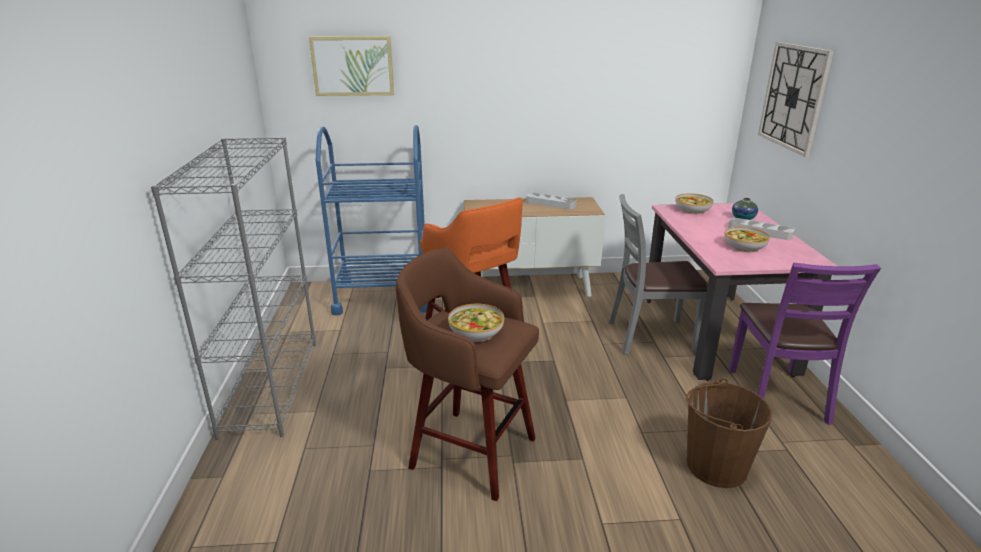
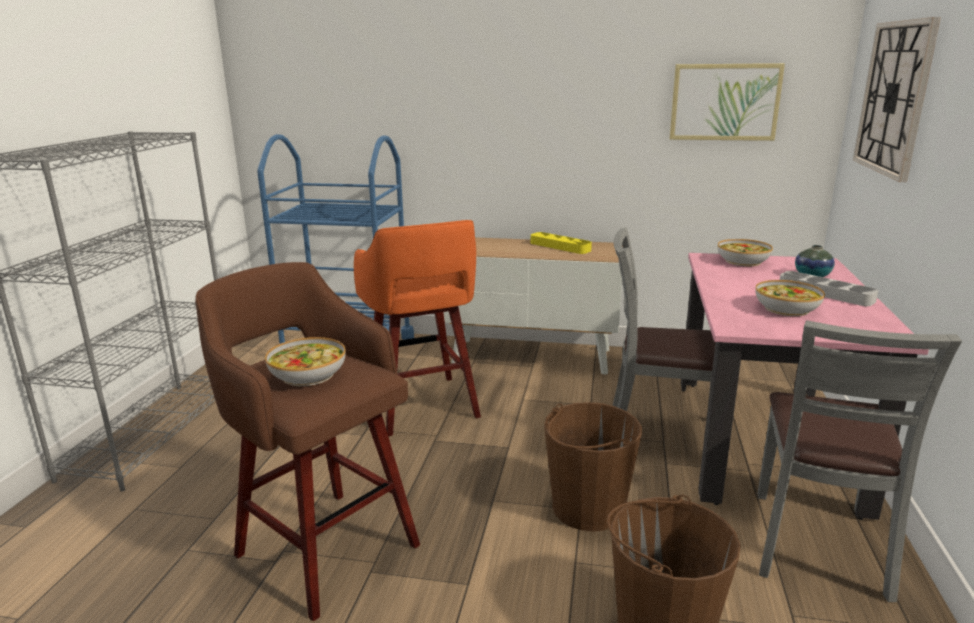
camera: 15 degrees right, 5 degrees down
picture [309,36,394,96] -> picture moved to [670,63,785,141]
grey tray [526,193,576,209] -> yellow tray [531,232,592,254]
purple chair [729,263,881,425] -> grey chair [758,320,962,602]
none -> brown bucket [544,402,642,532]

